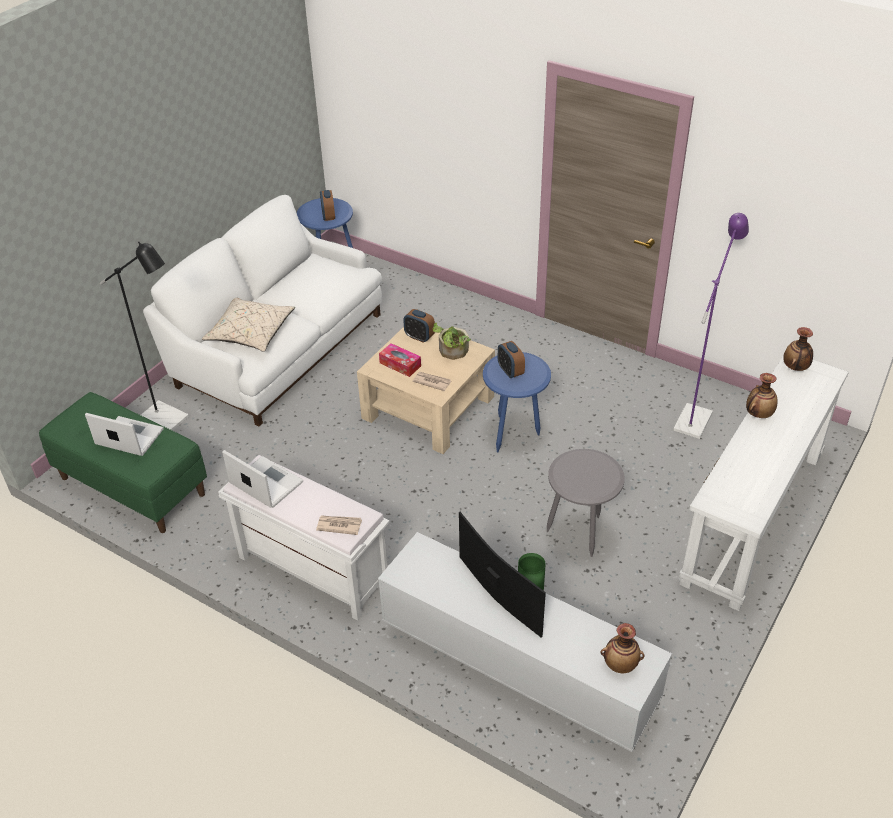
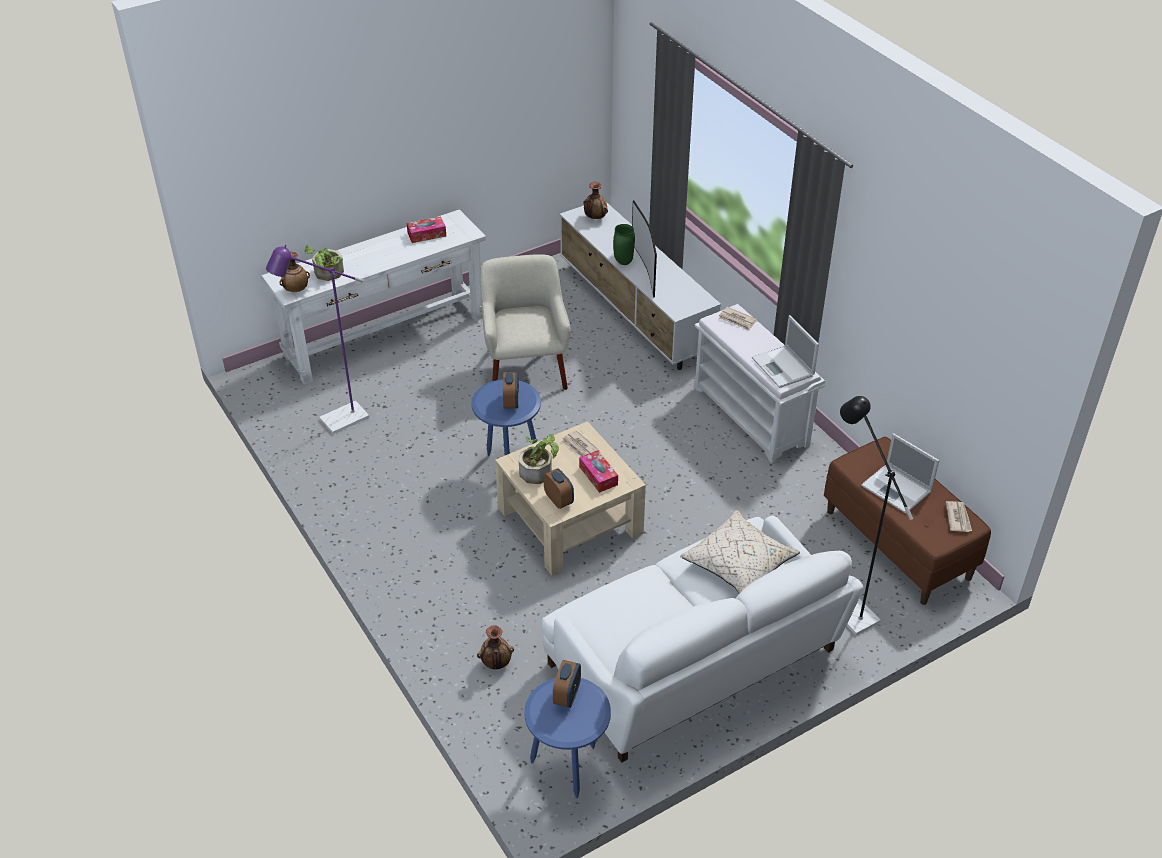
camera: 155 degrees left, 0 degrees up
green bench [39,392,207,533] -> brown bench [824,437,991,605]
grey side table [547,449,625,557] -> beige armchair [481,254,571,390]
vase [746,373,777,418] -> vase moved to [477,625,514,669]
none -> potted plant [305,245,344,281]
none -> tissue box [407,216,446,243]
none -> newspaper [946,501,972,532]

